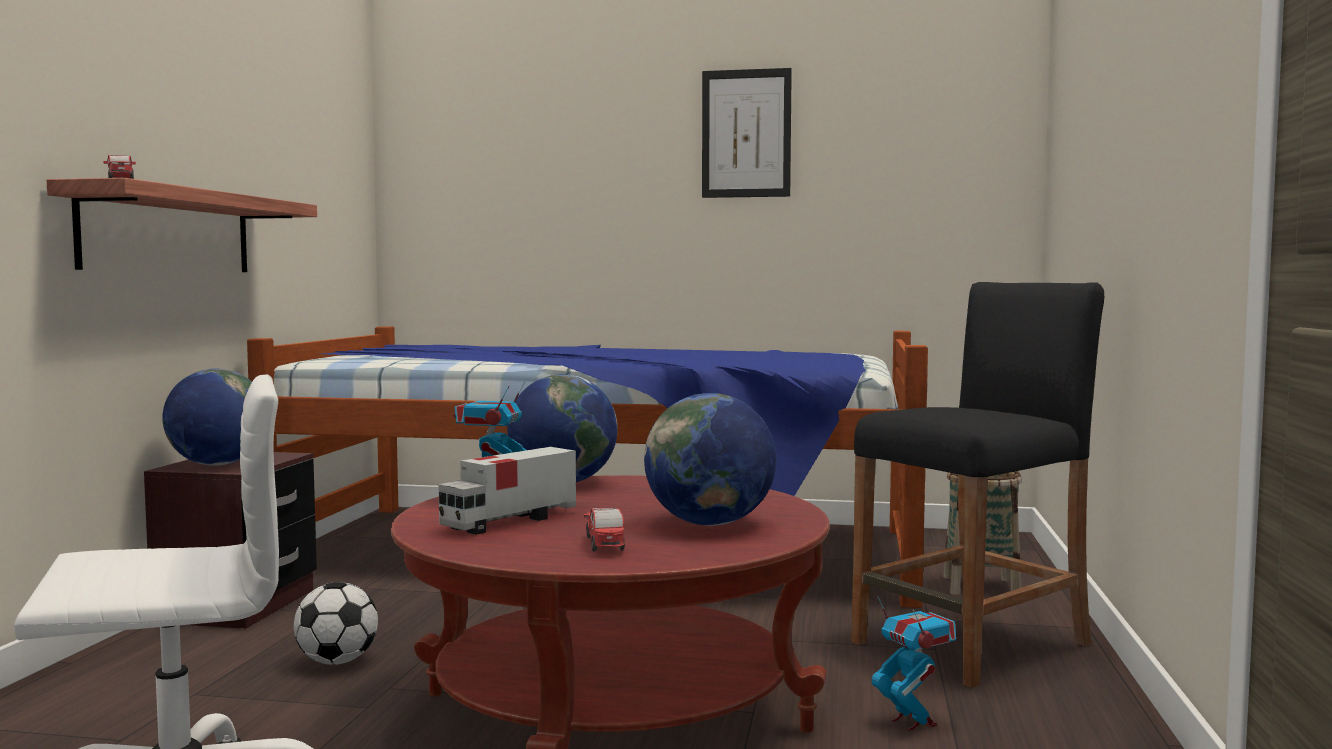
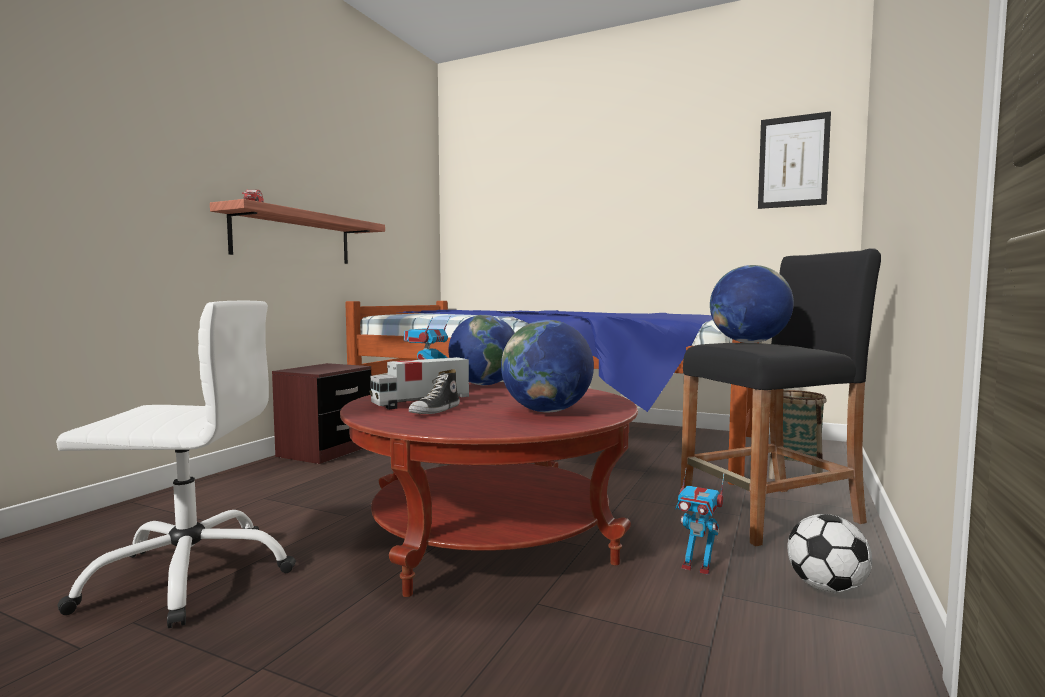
camera: 15 degrees right, 0 degrees up
globe [162,369,252,466] -> globe moved to [710,265,794,343]
football [294,582,378,665] -> football moved to [787,514,872,593]
toy car [584,508,625,552] -> none
picture [702,68,792,198] -> picture moved to [758,111,831,209]
toy robot [872,596,956,730] -> toy robot turned 135 degrees clockwise [675,468,724,575]
none -> shoe [409,369,460,414]

